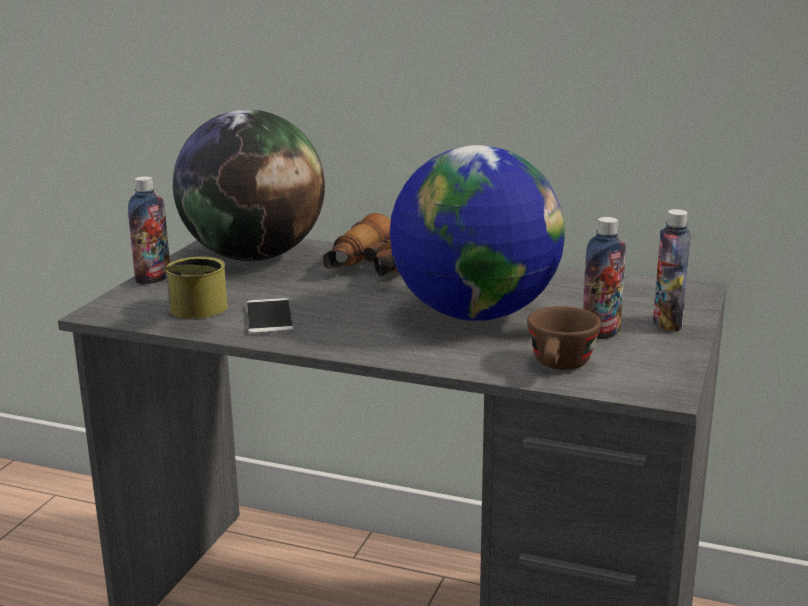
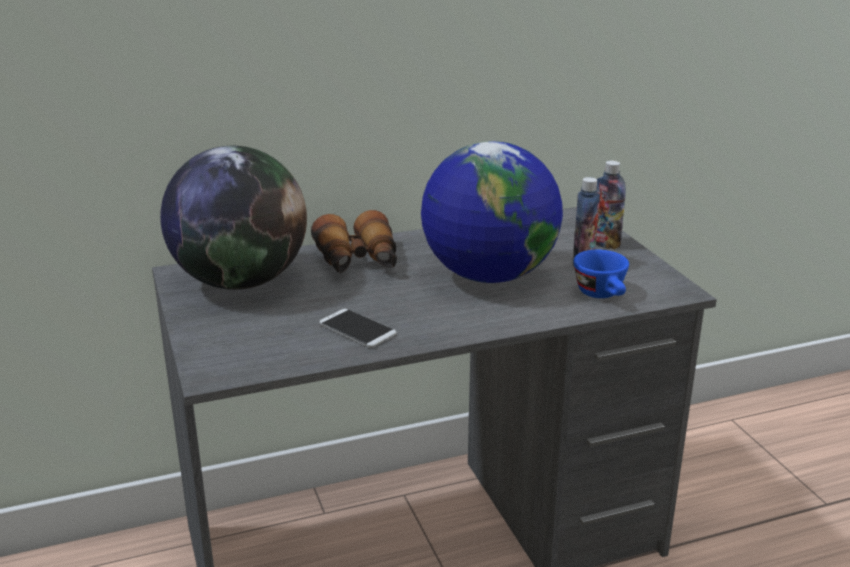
camera: 40 degrees left, 5 degrees up
bottle [128,176,170,285] -> none
can [163,256,228,319] -> none
brown cup [527,306,601,370] -> blue cup [573,250,629,298]

